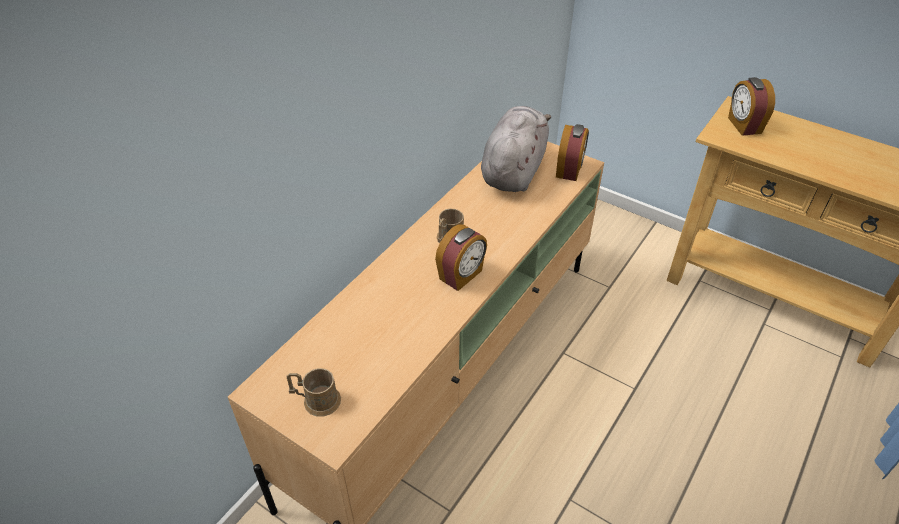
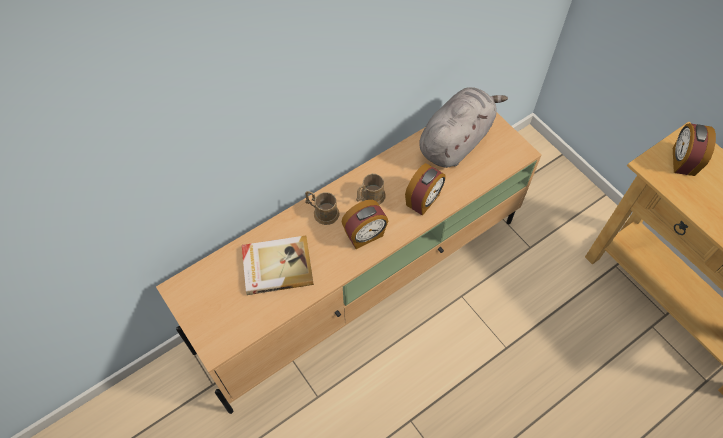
camera: 20 degrees right, 15 degrees up
brown mug [286,368,341,417] -> brown mug moved to [305,191,339,225]
alarm clock [556,124,589,181] -> alarm clock moved to [405,163,445,216]
none -> book [242,235,314,295]

